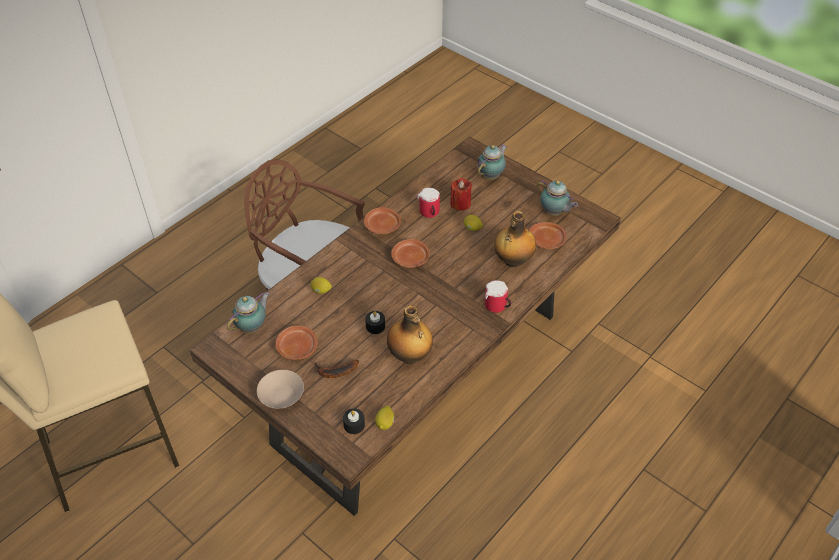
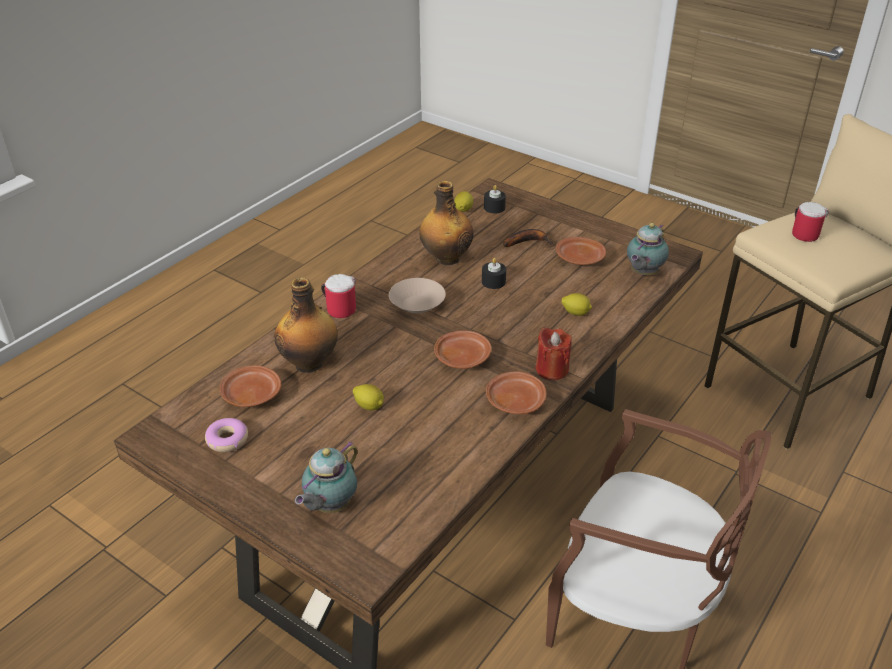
camera: 175 degrees right, 10 degrees down
beige bowl [257,370,304,409] -> beige bowl moved to [389,278,446,313]
mug [417,188,440,218] -> mug moved to [792,202,829,242]
red candle [450,178,472,211] -> red candle moved to [536,328,571,380]
teapot [537,180,578,216] -> donut [205,418,248,452]

